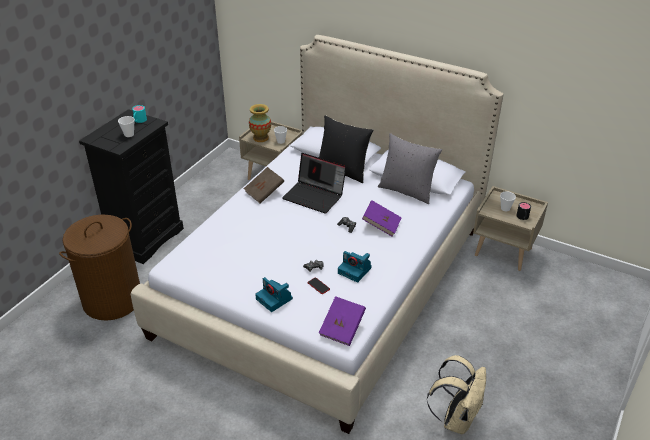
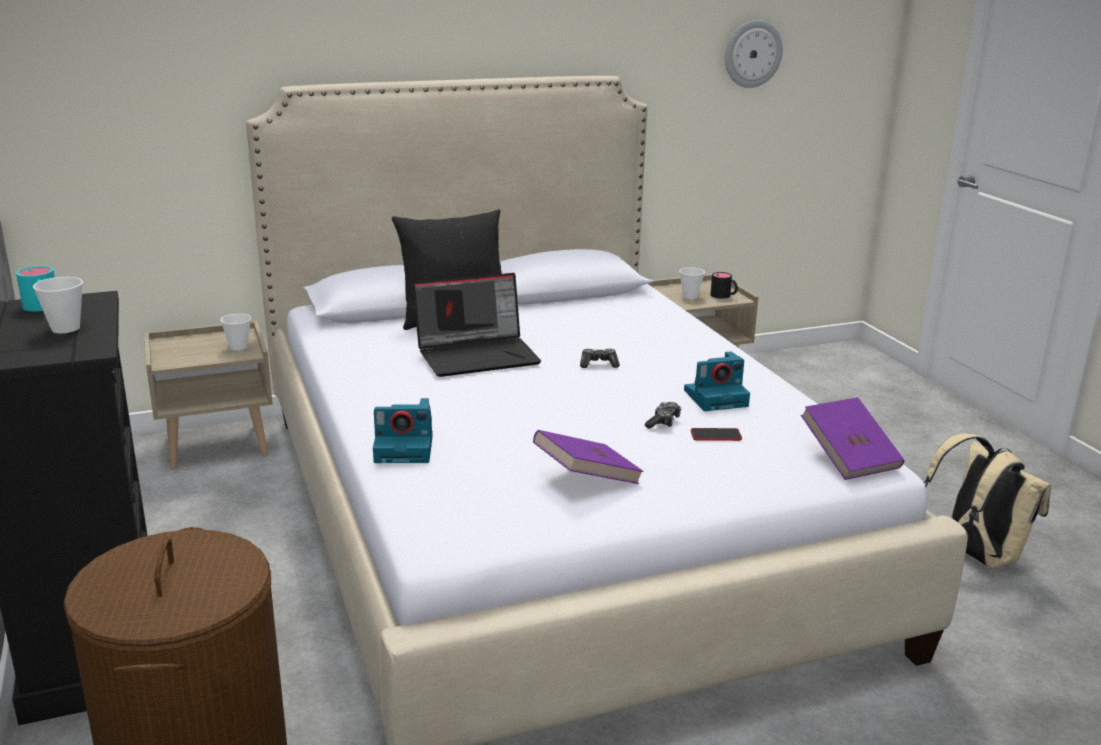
camera: 50 degrees left, 15 degrees down
brown book [244,167,284,204] -> none
vase [249,104,271,142] -> none
camera [255,277,293,312] -> camera moved to [373,398,433,463]
purple book [362,200,402,237] -> purple book moved to [533,430,644,484]
grey pillow [378,133,442,204] -> none
none -> wall clock [725,20,783,88]

